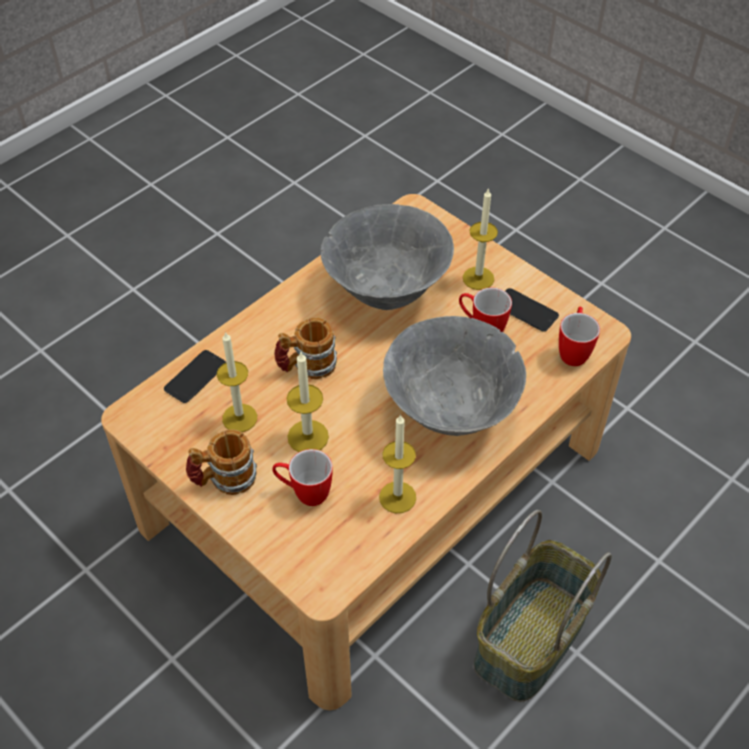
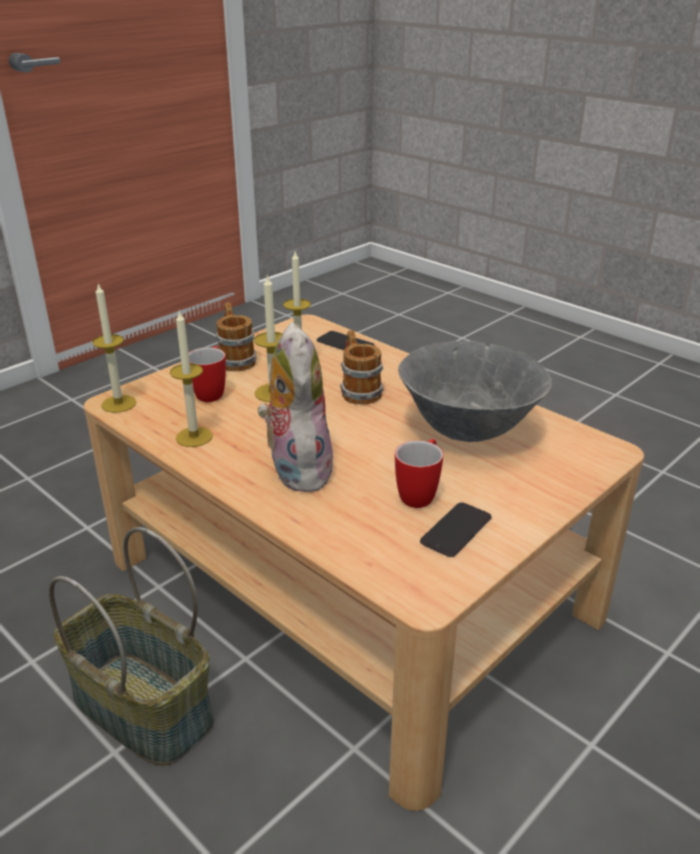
camera: 90 degrees right, 20 degrees down
grey bowl [383,316,526,436] -> plush toy [258,322,333,493]
candle [463,188,498,290] -> candle moved to [92,284,137,413]
mug [559,307,600,366] -> none

